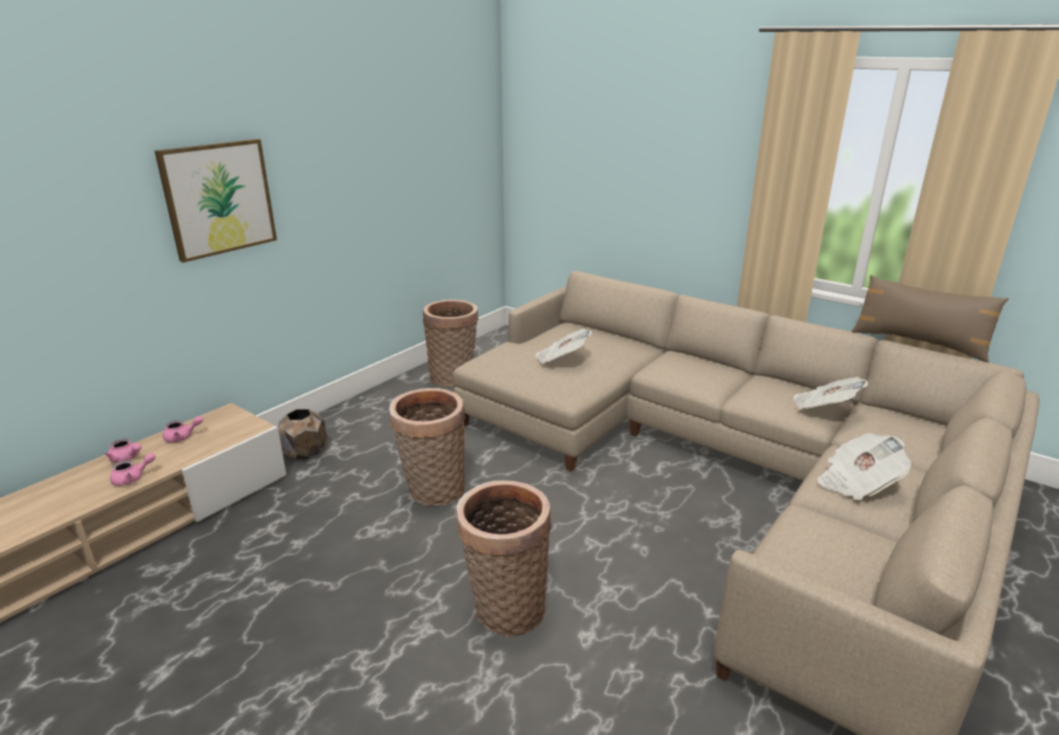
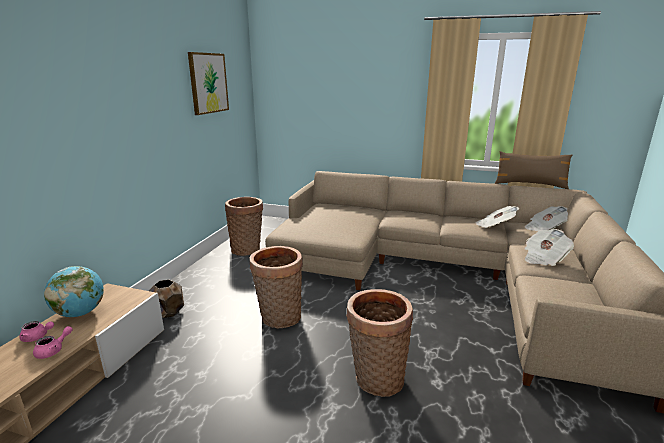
camera: 20 degrees left, 5 degrees down
picture [155,139,277,263] -> picture moved to [188,52,229,115]
pink teapot [163,416,203,442] -> globe [44,266,104,317]
newspaper [535,328,592,364] -> newspaper moved to [524,206,568,232]

